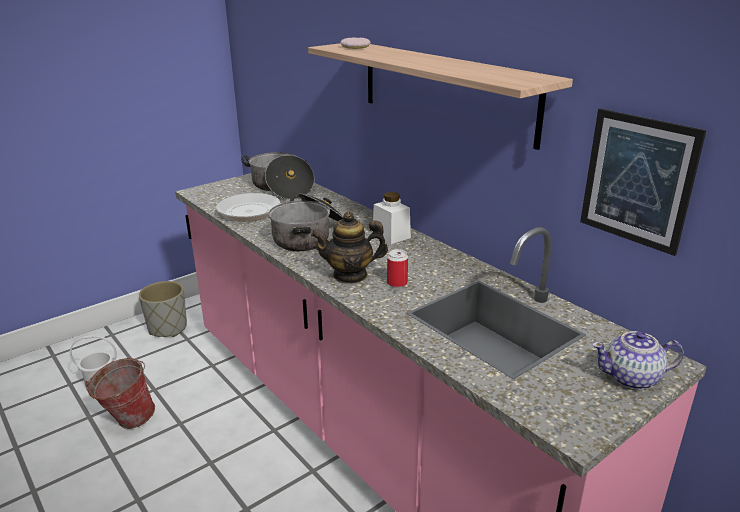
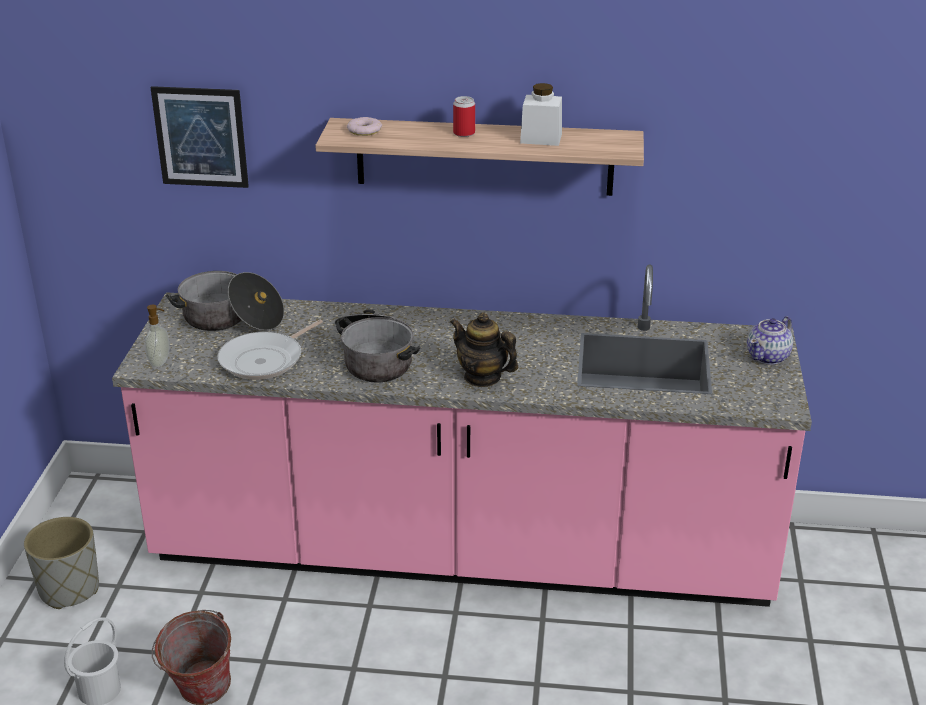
camera: 45 degrees left, 5 degrees up
teapot [311,212,388,284] -> teapot turned 90 degrees clockwise [450,312,518,387]
white jar [373,192,411,244] -> white jar moved to [520,83,562,146]
can [387,249,408,287] -> can moved to [453,96,475,137]
picture [580,109,706,256] -> picture moved to [150,86,249,188]
none -> soap dispenser [145,305,170,367]

